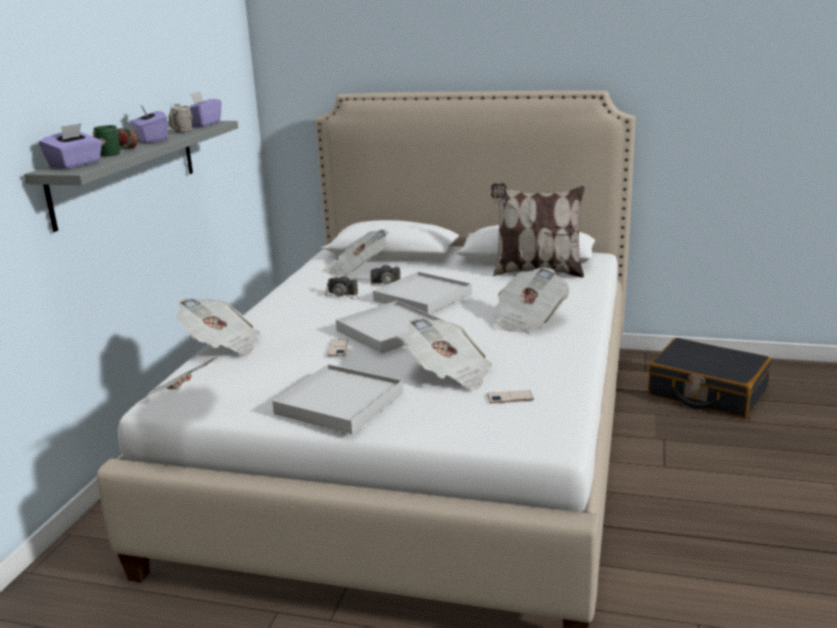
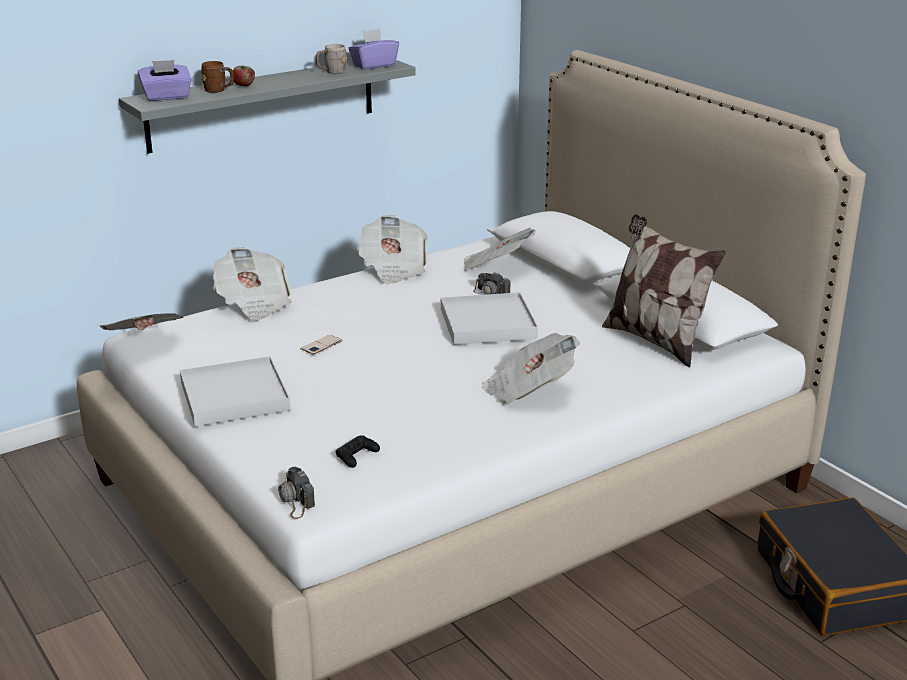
camera: 40 degrees right, 5 degrees up
green mug [93,125,131,157] -> brown mug [201,61,234,93]
purple tissue box [131,105,168,143] -> none
camera [325,275,359,299] -> camera moved to [278,467,315,519]
white tray [336,301,444,354] -> none
newspaper [404,317,492,389] -> newspaper moved to [356,215,428,284]
phone [487,390,534,403] -> black game controller [336,435,380,468]

